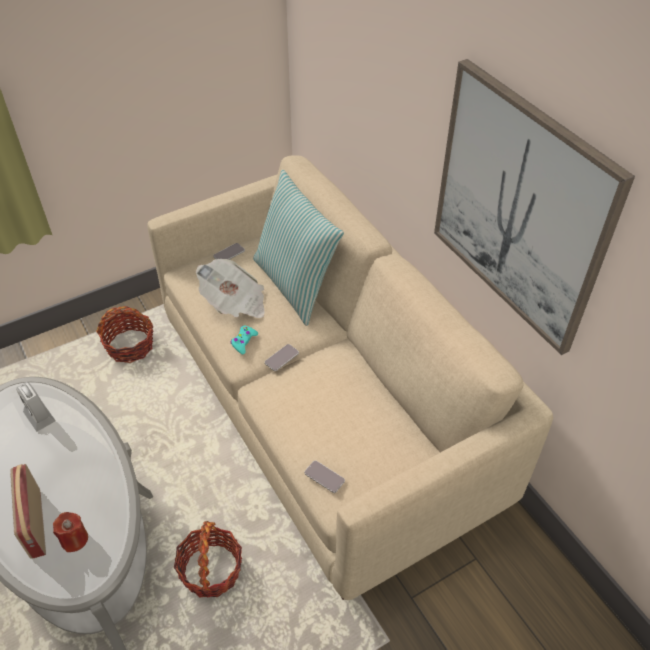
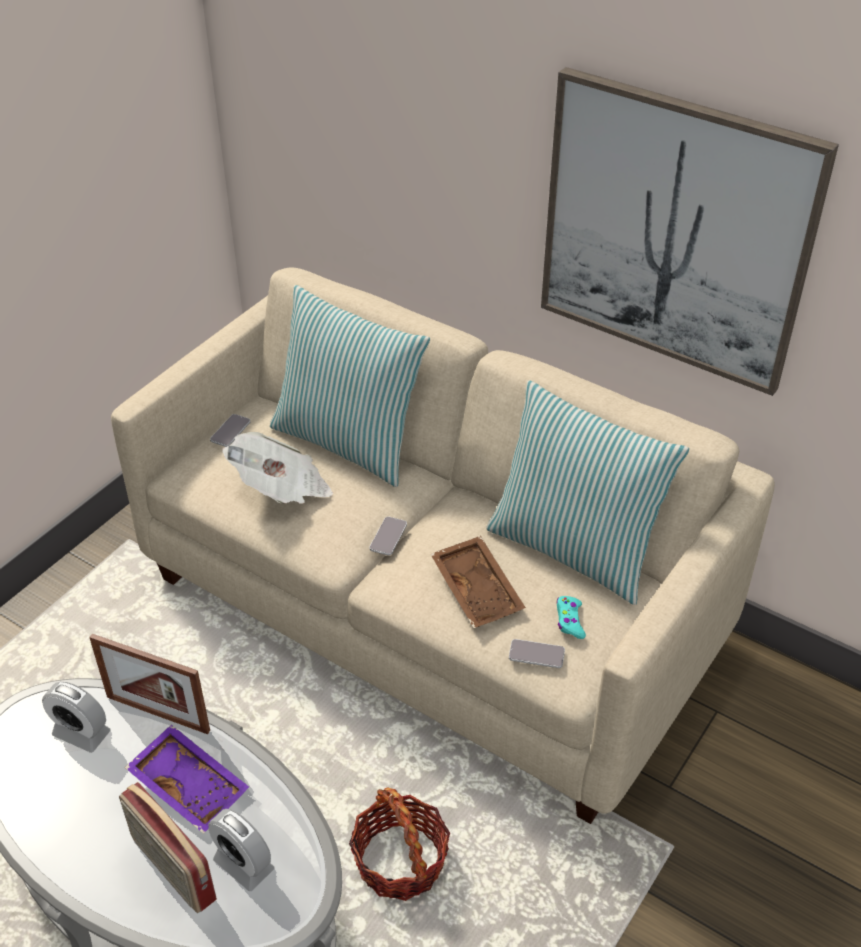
camera: 25 degrees left, 5 degrees down
red candle [53,512,88,552] -> alarm clock [209,809,274,891]
basket [96,306,154,363] -> none
turquoise game controller [231,326,258,355] -> turquoise game controller moved to [556,596,586,639]
none -> picture frame [89,633,210,734]
none -> purple tray [125,725,249,834]
none -> brown tray [431,536,526,628]
none -> pillow [486,380,689,605]

